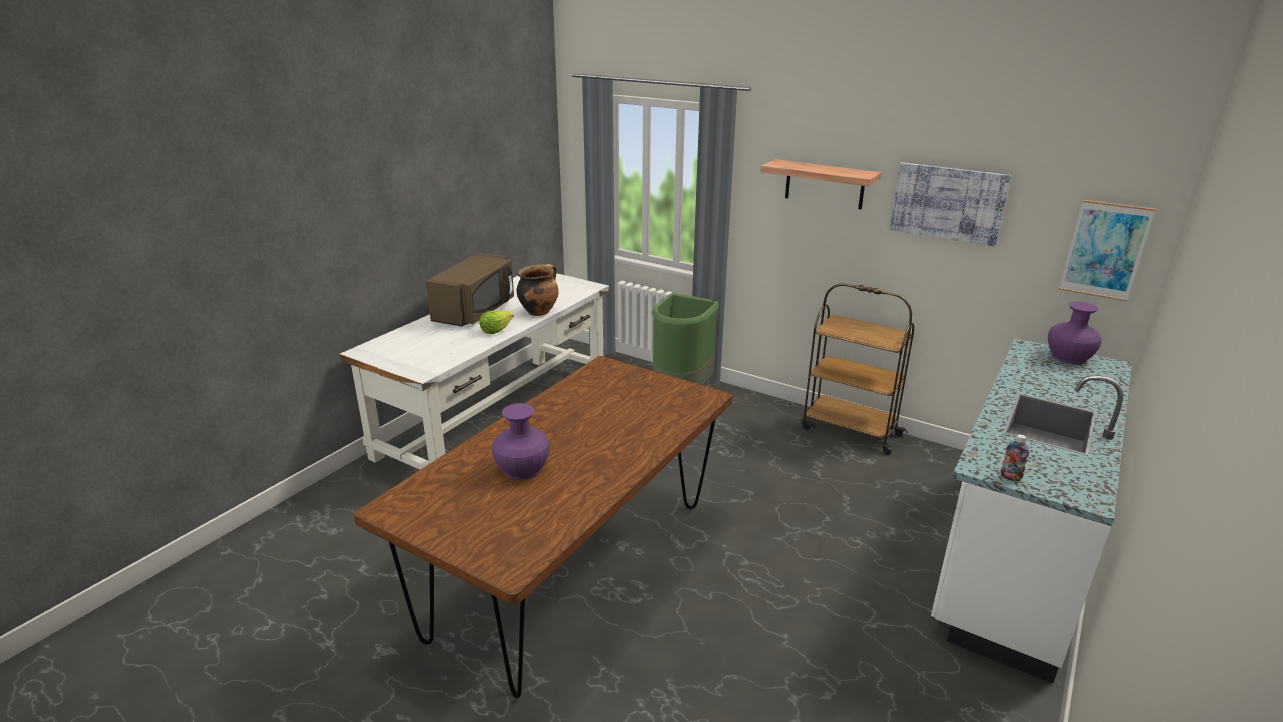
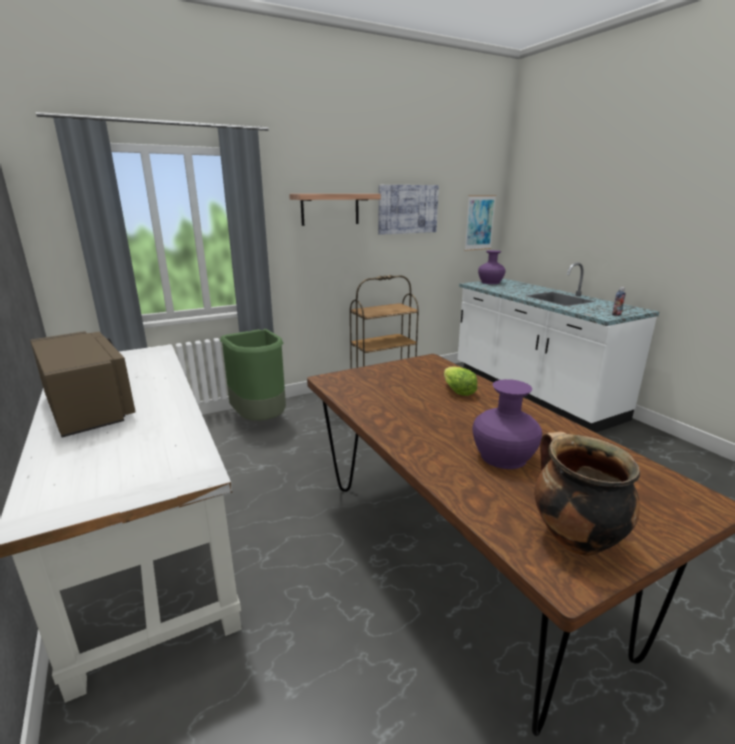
camera: 60 degrees left, 5 degrees down
lettuce [479,310,514,334] -> lettuce moved to [444,366,477,396]
cooking pot [516,264,559,316] -> cooking pot moved to [534,431,640,556]

